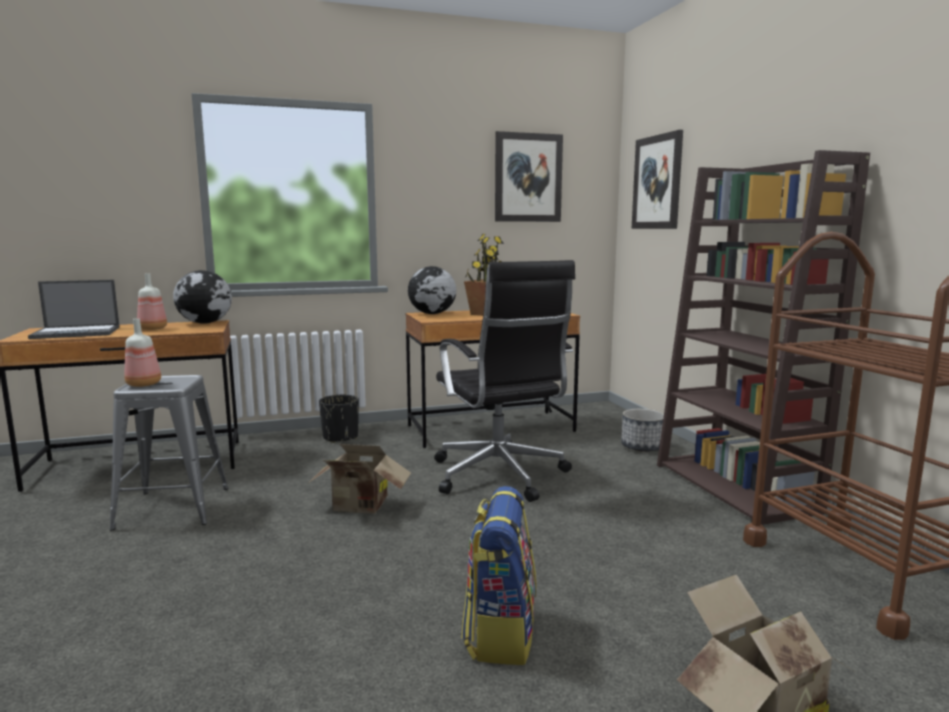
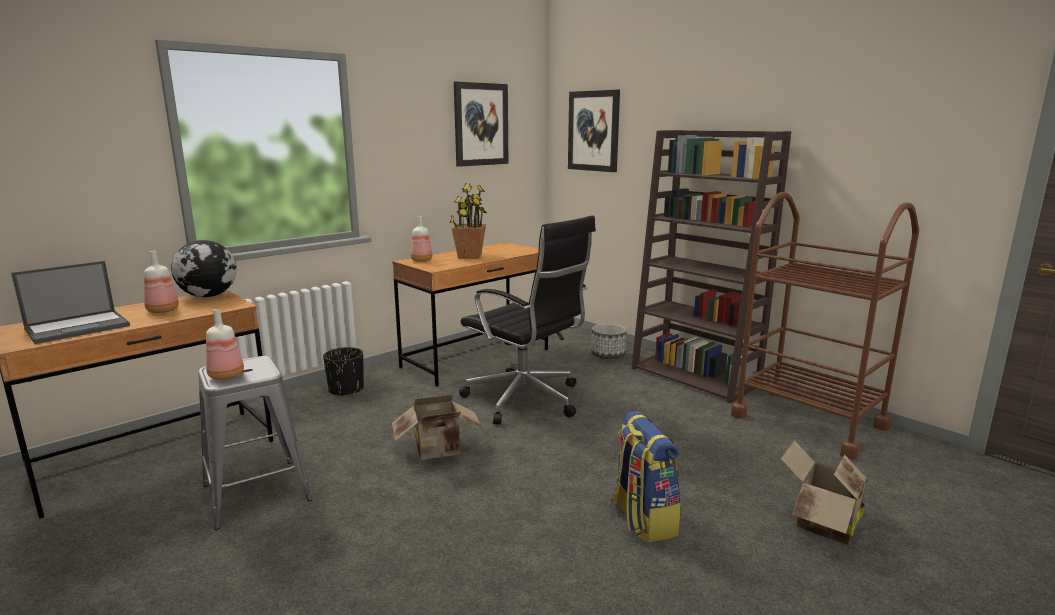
camera: 25 degrees left, 5 degrees up
globe [408,266,456,314] -> bottle [411,216,432,262]

